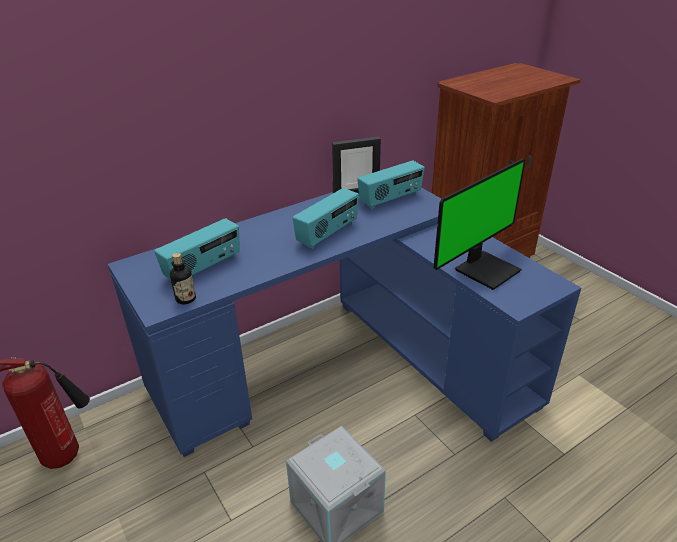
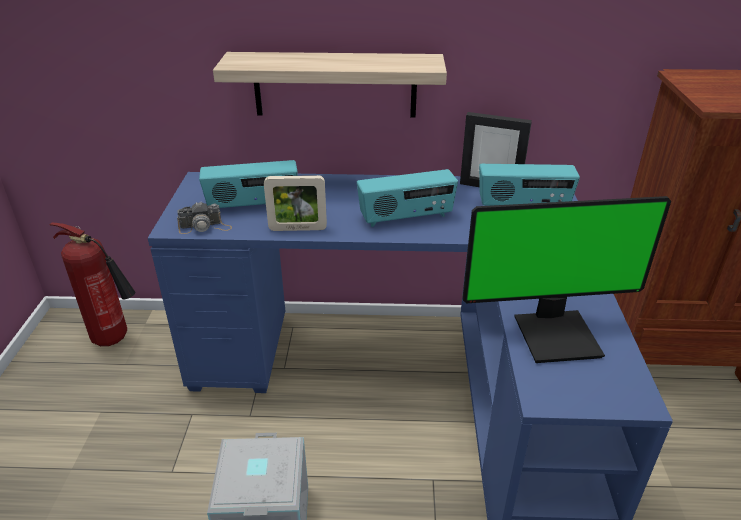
camera: 35 degrees right, 0 degrees up
bottle [170,253,196,304] -> camera [177,202,232,234]
none -> shelf [213,52,447,118]
none -> picture frame [264,175,327,231]

